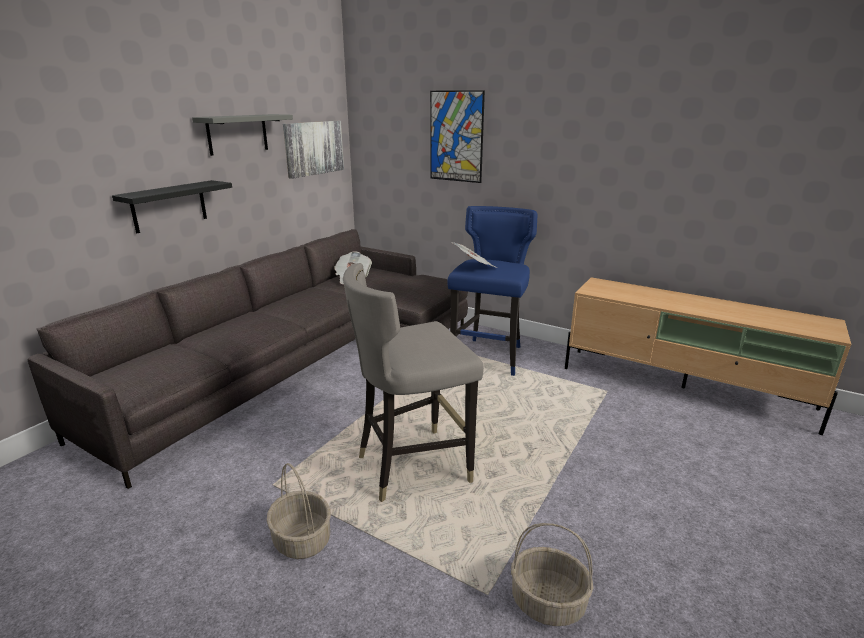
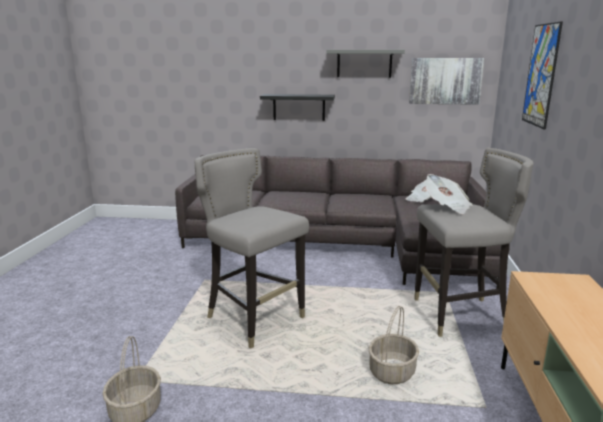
camera: 65 degrees right, 5 degrees down
basket [267,463,331,559] -> basket moved to [369,306,419,384]
blue stool [447,206,538,376] -> grey stool [414,148,534,337]

